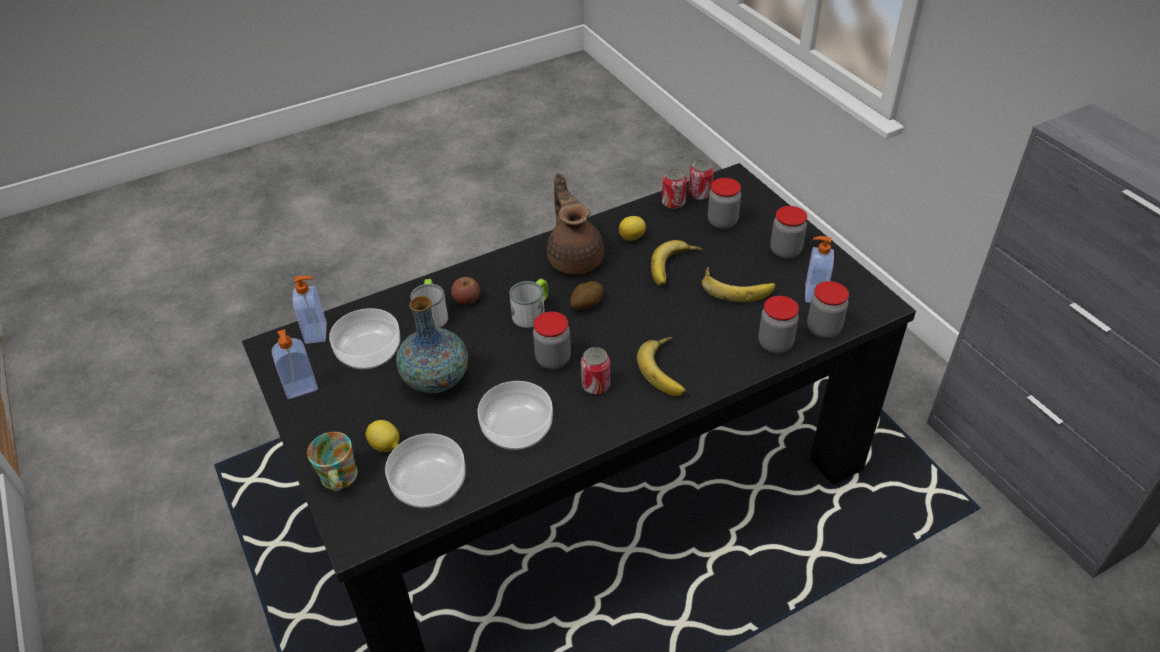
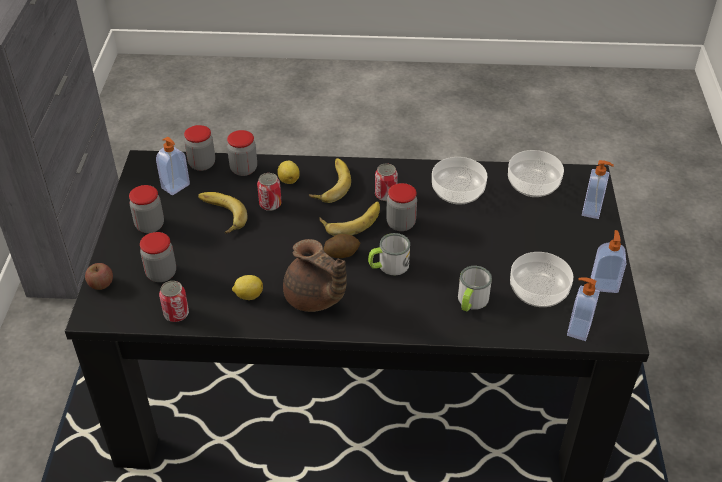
camera: 150 degrees left, 0 degrees up
mug [307,432,358,491] -> soap dispenser [582,160,614,219]
lemon [366,420,400,452] -> lemon moved to [277,161,300,184]
vase [396,296,468,394] -> none
apple [451,277,480,305] -> apple moved to [85,263,113,290]
brown teapot [547,173,604,274] -> brown teapot turned 60 degrees counterclockwise [283,239,347,312]
banana [651,240,702,286] -> banana moved to [319,201,380,236]
can [689,160,714,200] -> can moved to [257,173,282,211]

